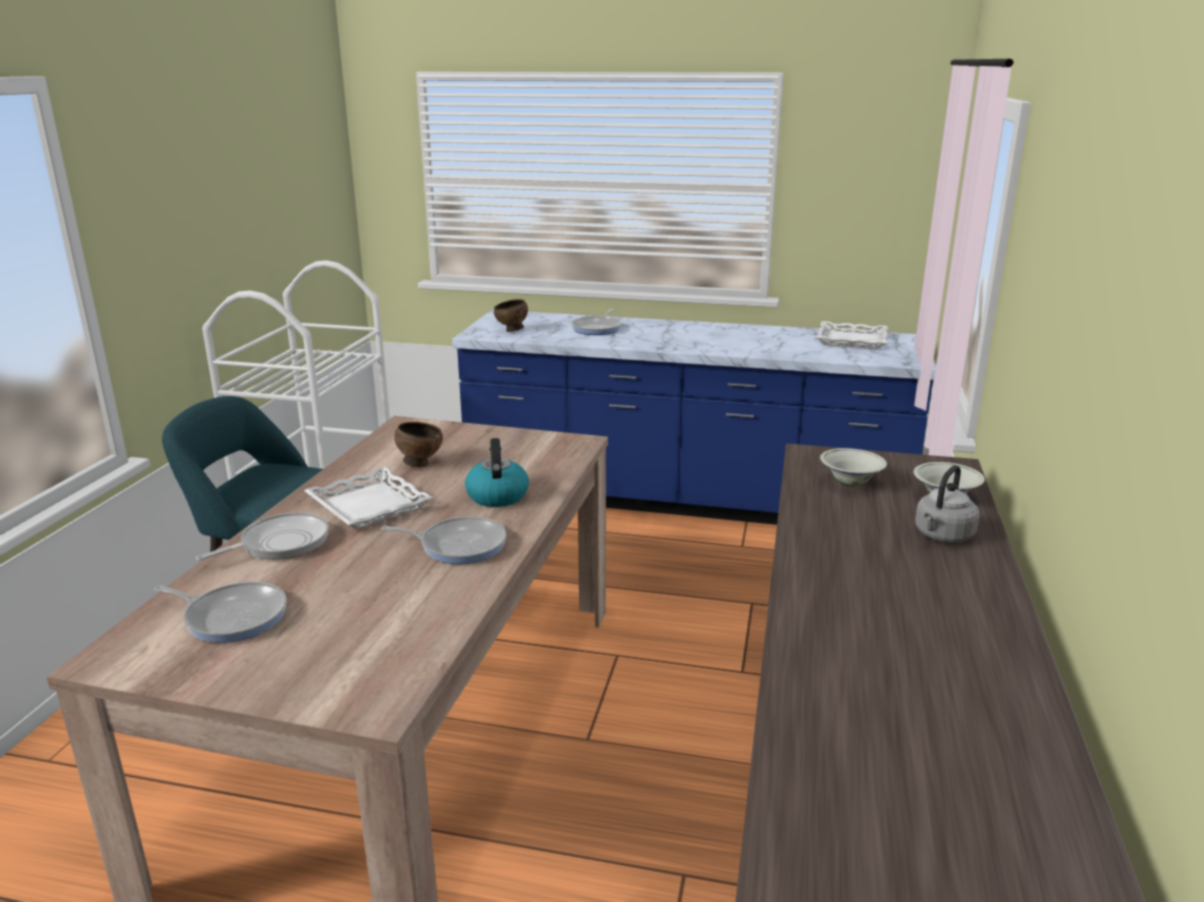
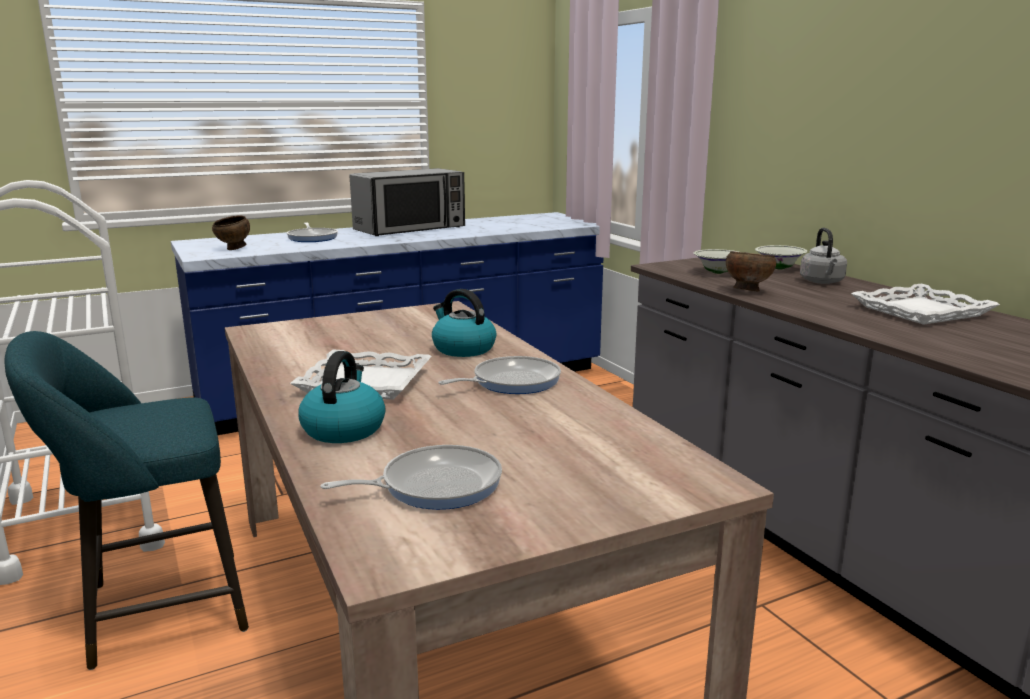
camera: 40 degrees left, 5 degrees down
frying pan [196,513,329,561] -> kettle [298,351,385,443]
brown bowl [394,422,443,467] -> brown bowl moved to [726,251,776,292]
white tray [816,321,888,349] -> white tray moved to [851,284,1000,325]
none -> microwave [349,168,465,236]

